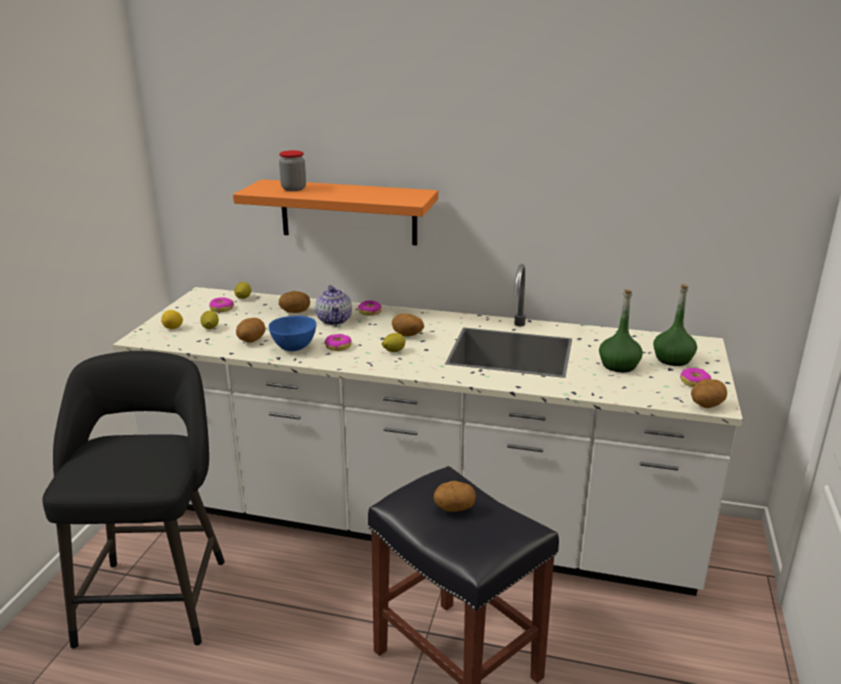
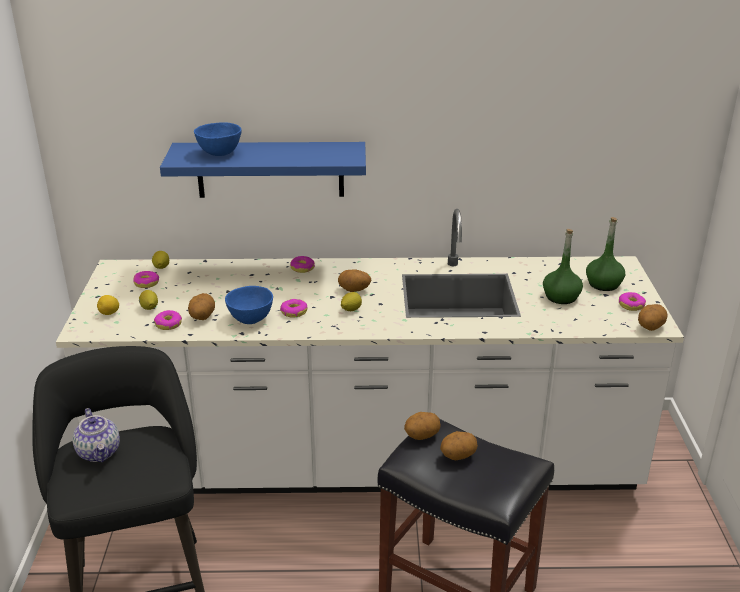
camera: 15 degrees left, 5 degrees up
orange shelf [233,179,438,245] -> blue shelf [160,142,366,198]
jar [279,150,306,191] -> blue bowl [194,122,242,156]
potato [279,291,310,313] -> potato moved to [404,412,441,440]
teapot [315,285,352,325] -> teapot moved to [72,408,120,462]
none -> donut [154,310,182,330]

